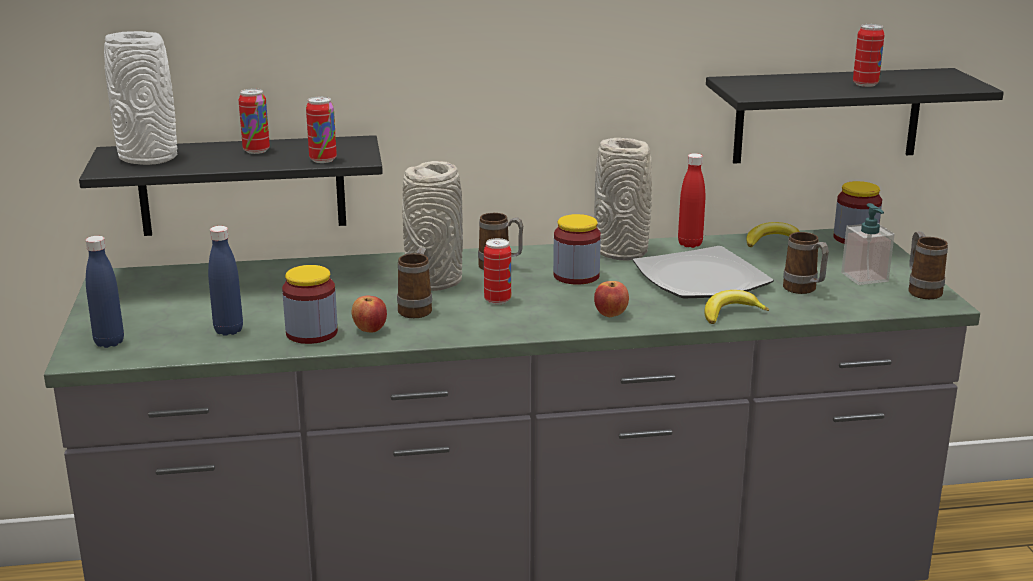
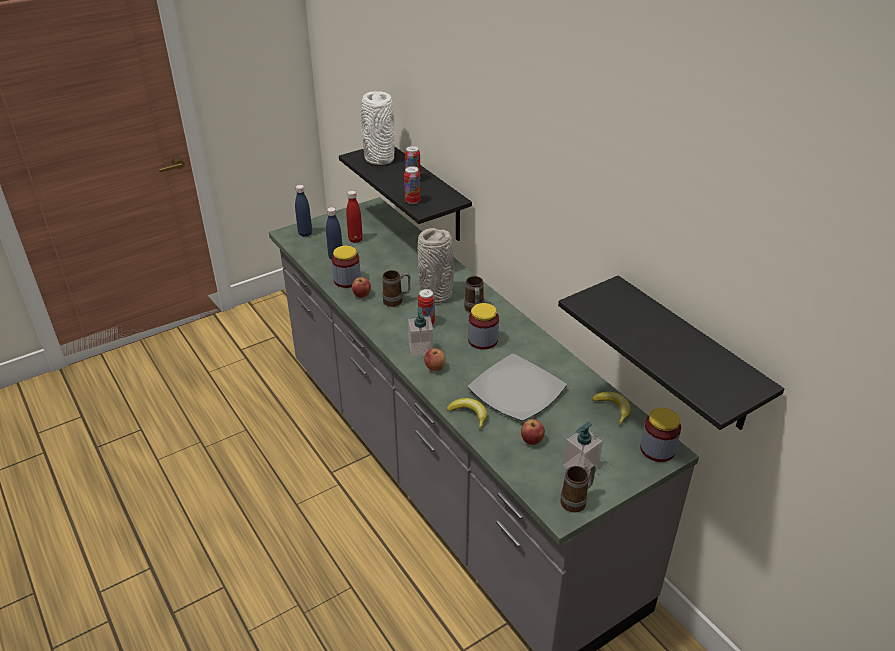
camera: 65 degrees right, 15 degrees up
grey vase [594,138,652,260] -> none
red bottle [678,153,705,248] -> red bottle moved to [346,190,363,243]
mug [783,232,829,294] -> apple [521,419,545,445]
can [853,24,884,87] -> none
none -> soap dispenser [408,307,433,357]

